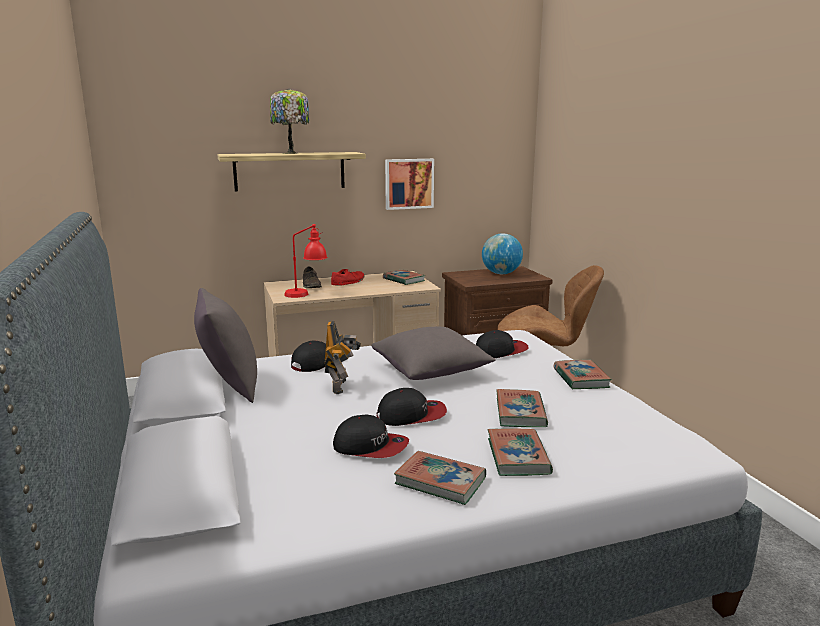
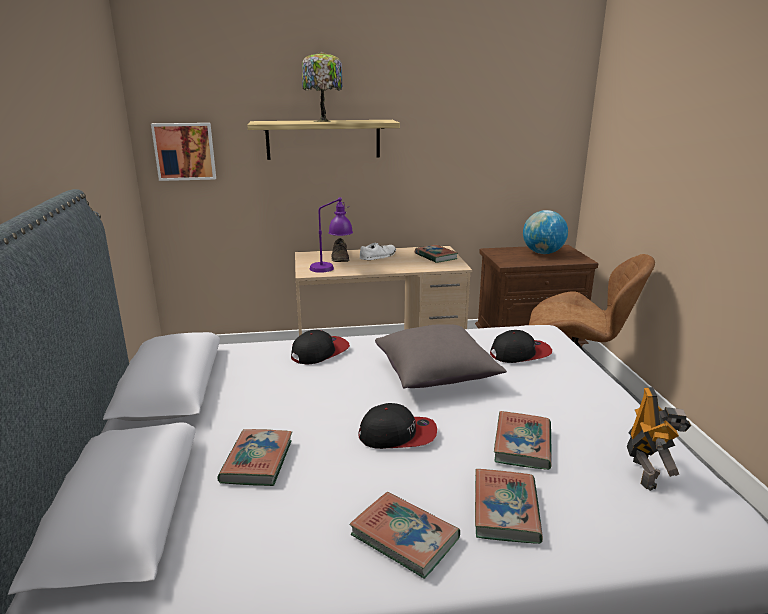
camera: 10 degrees right, 5 degrees up
grey pillow [194,288,257,403] -> none
red table lamp [284,224,327,298] -> purple table lamp [310,197,353,273]
toy robot [324,321,361,394] -> toy robot moved to [627,387,691,491]
red shoe [331,269,365,286] -> white shoe [360,243,396,260]
cap [333,415,409,458] -> none
picture [385,159,434,210] -> picture moved to [151,123,216,181]
book [553,360,612,389] -> book moved to [217,429,292,486]

